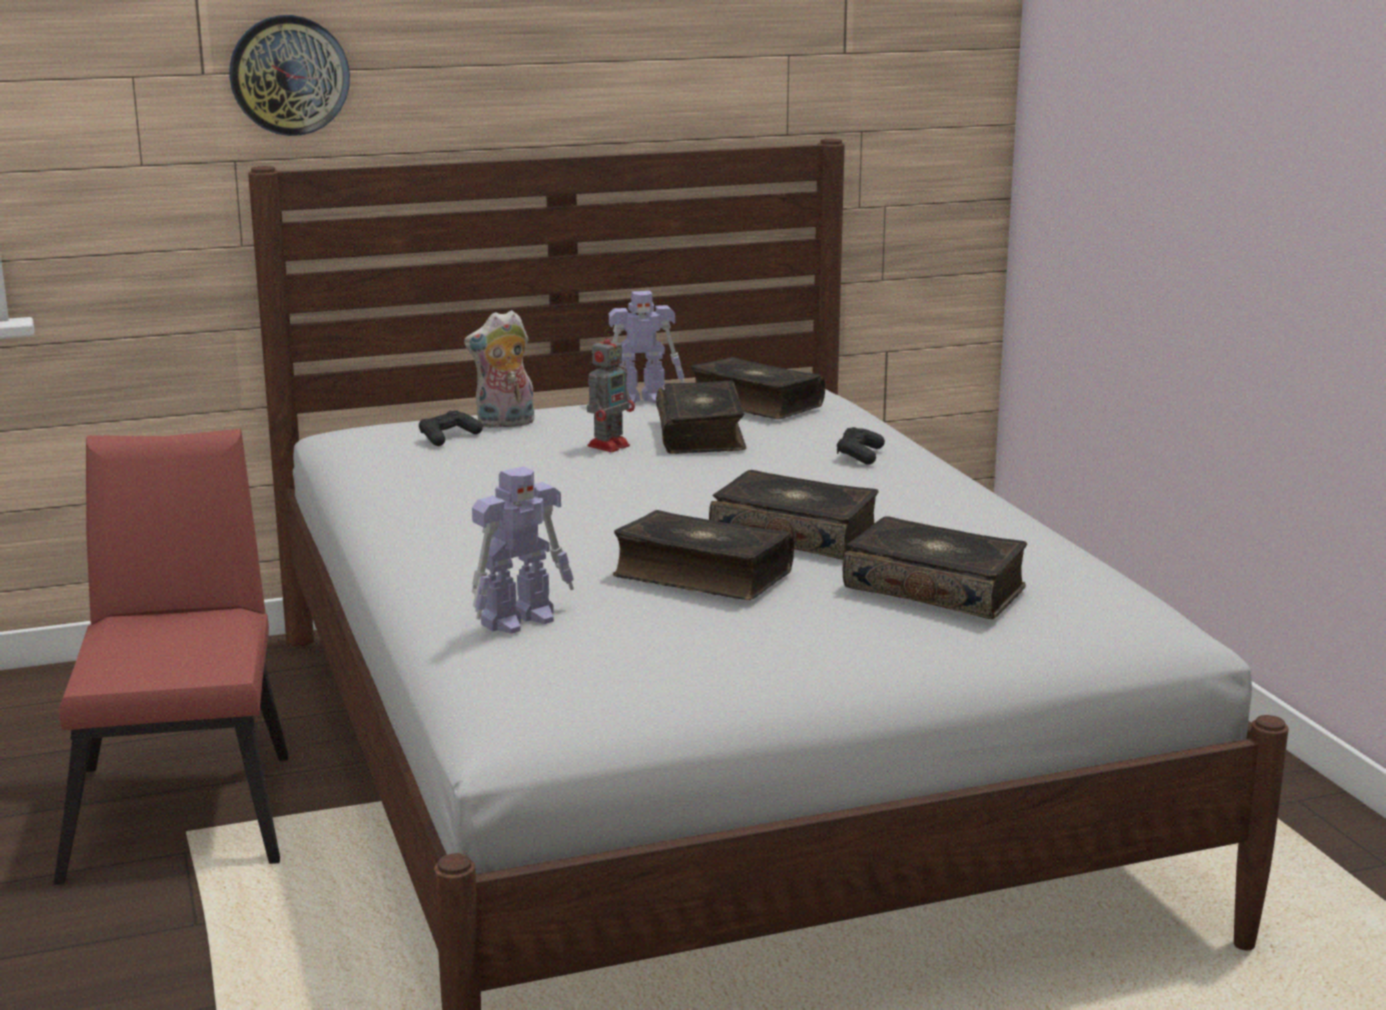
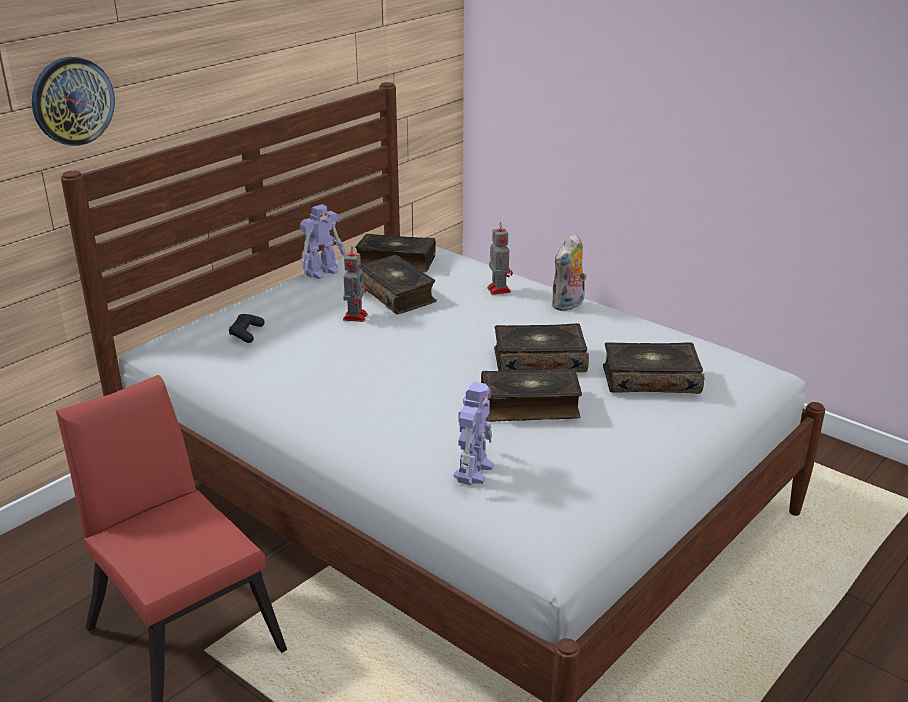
camera: 30 degrees left, 10 degrees up
plush toy [464,310,535,428] -> plush toy moved to [551,233,587,311]
black game controller [837,427,885,465] -> toy robot [487,222,513,295]

